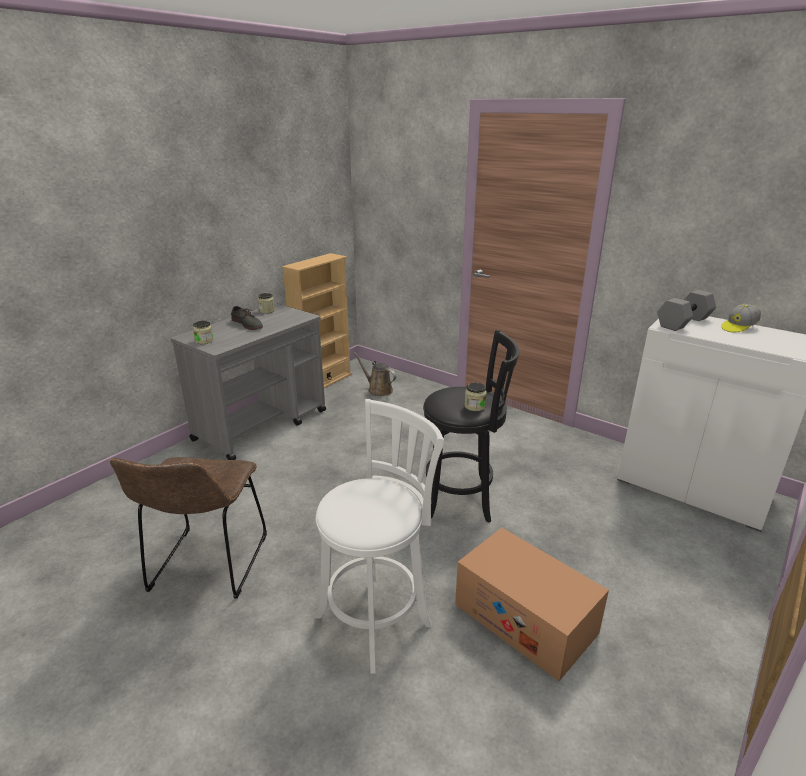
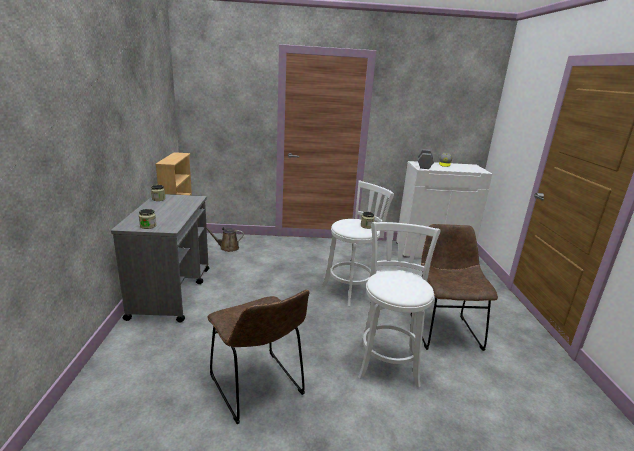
camera: 40 degrees left, 5 degrees down
grey shoe [231,306,263,330] -> none
black stool [423,330,519,523] -> white stool [322,181,394,306]
cardboard box [455,528,609,681] -> brown chair [411,224,498,351]

